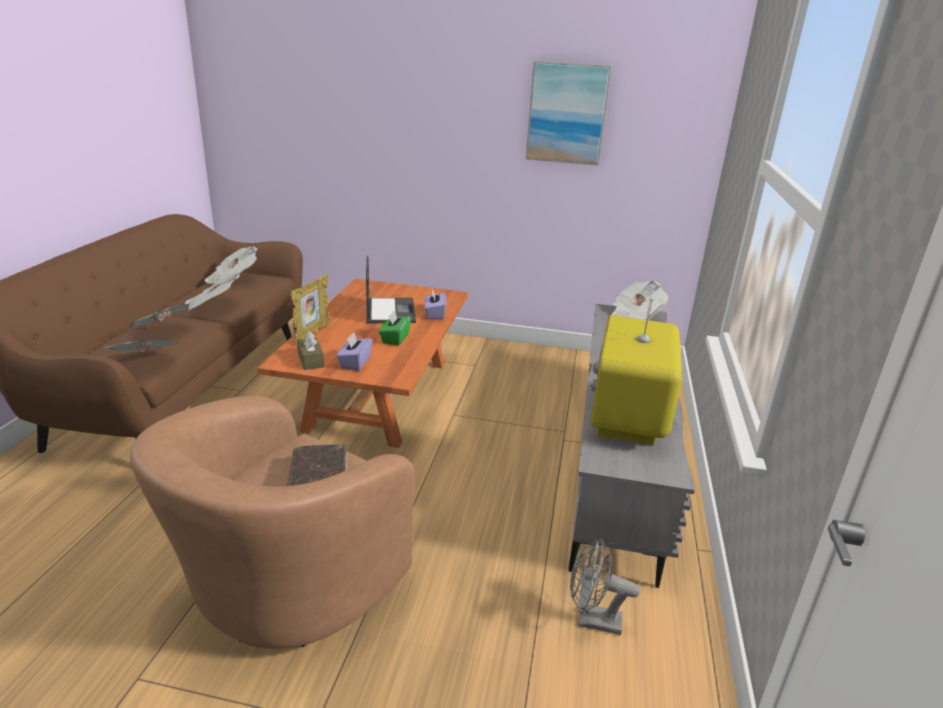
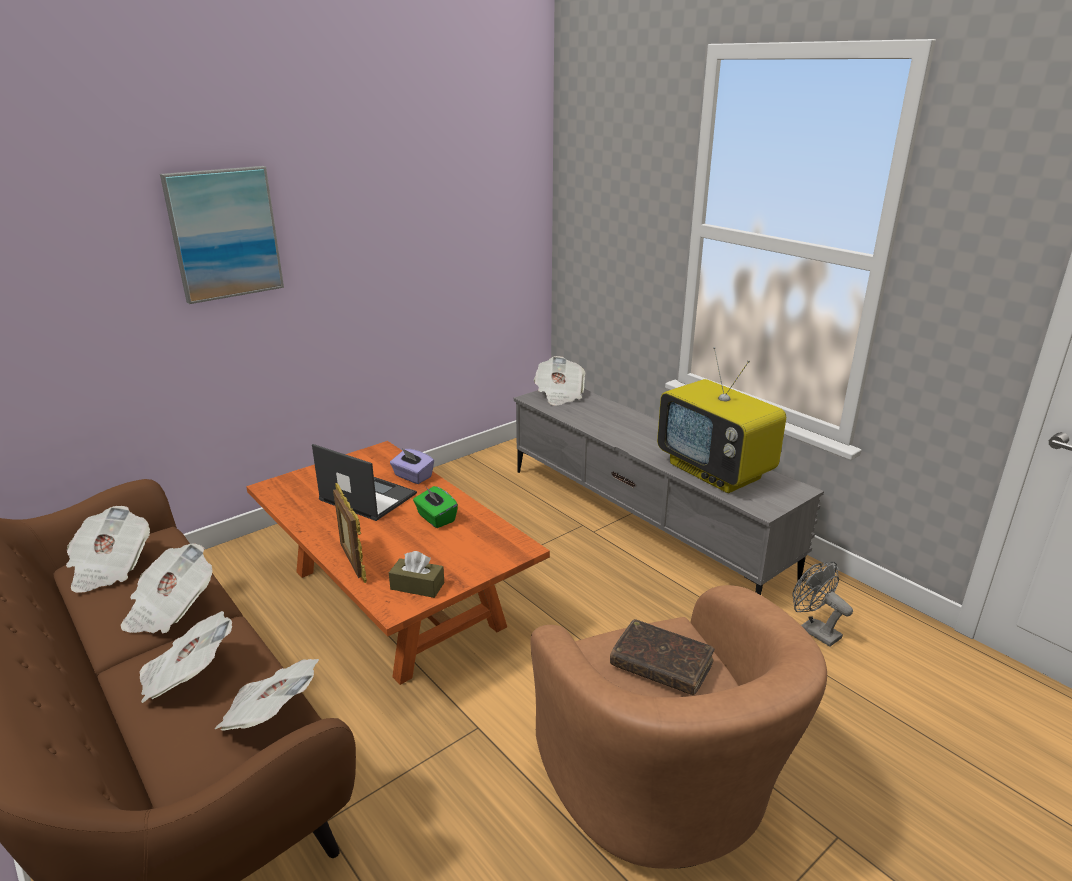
camera: 50 degrees left, 0 degrees up
purple tissue box [337,333,372,371] -> none
picture [526,61,611,165] -> picture moved to [160,166,284,304]
grey fan [570,539,640,635] -> grey fan turned 90 degrees clockwise [793,561,853,647]

